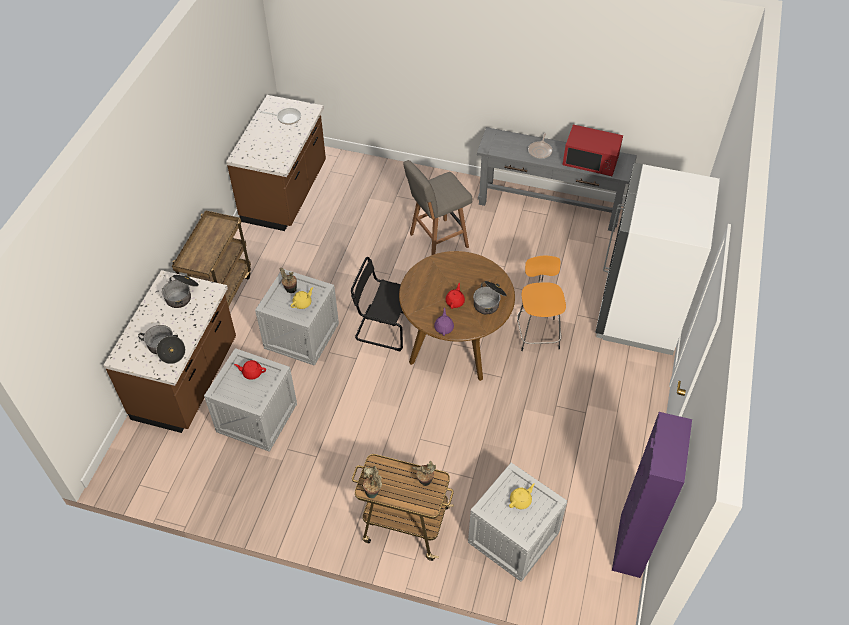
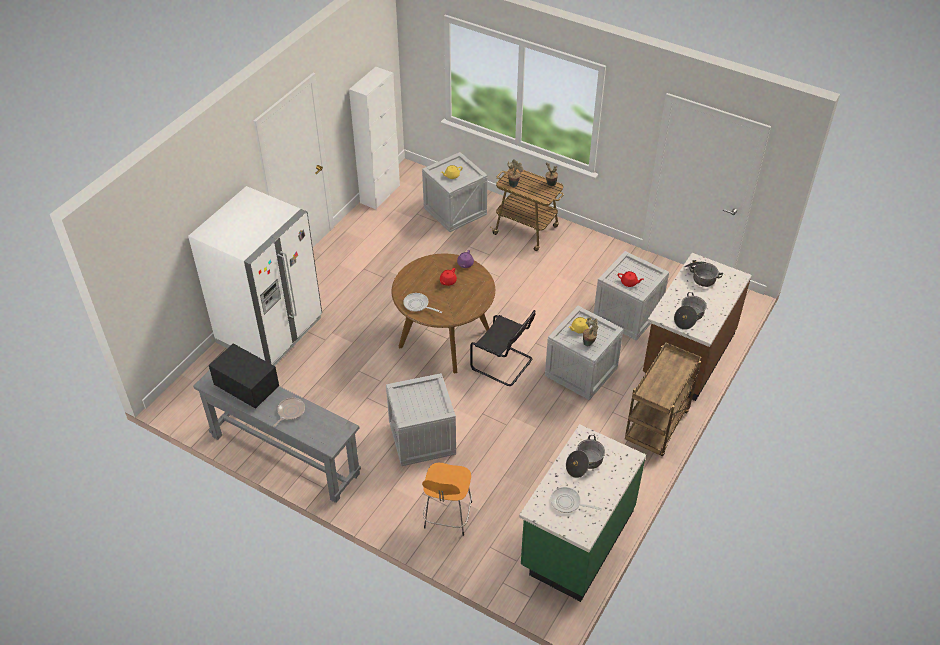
camera: 165 degrees left, 5 degrees down
brown counter [226,95,326,231] -> green counter [519,424,646,602]
grey stool [404,160,472,255] -> crate [386,373,456,466]
cooking pot [473,281,507,314] -> cooking pot moved to [566,435,605,478]
orange stool [517,256,566,351] -> orange stool moved to [422,463,472,536]
red microwave [563,125,623,176] -> black microwave [209,343,279,409]
purple cabinet [612,412,692,578] -> white cabinet [349,67,400,209]
none -> frying pan [403,293,442,313]

